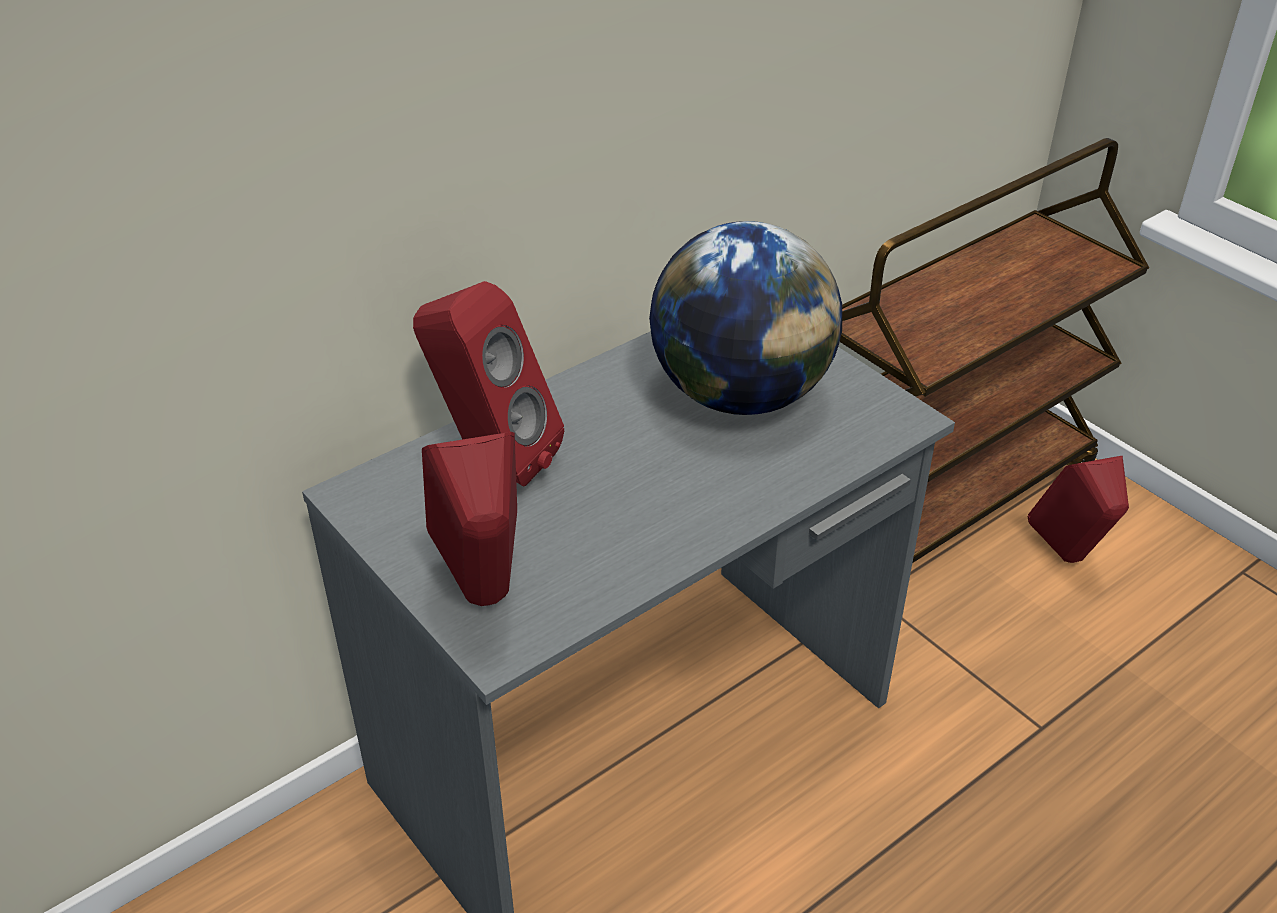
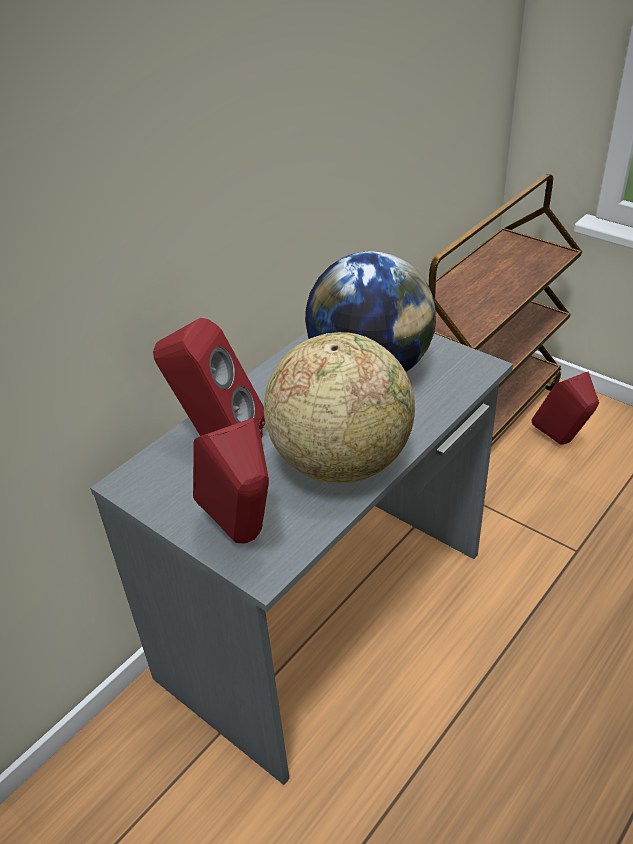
camera: 10 degrees left, 0 degrees up
none -> globe [264,332,415,483]

